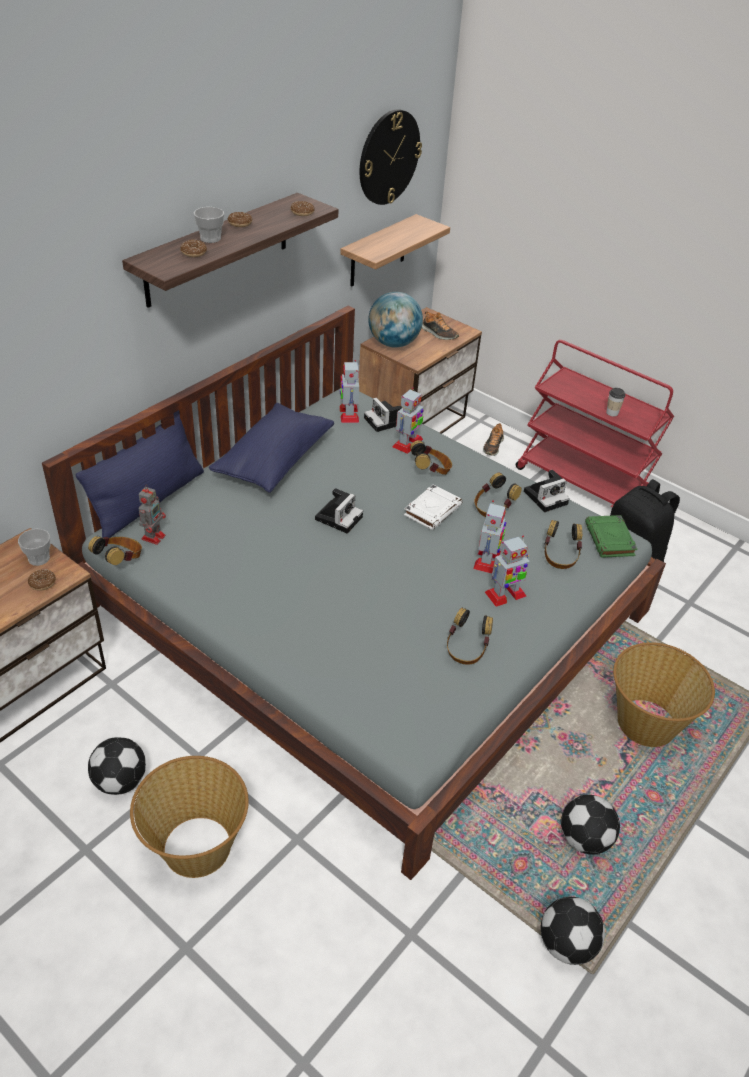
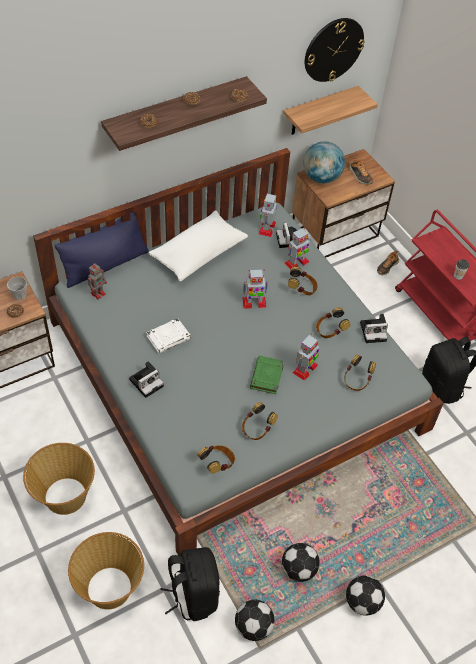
camera: 20 degrees right, 10 degrees up
headphones [88,536,142,565] -> headphones moved to [198,445,235,474]
football [88,737,146,795] -> football moved to [346,575,385,616]
cup [194,207,224,243] -> none
blue pillow [209,403,334,493] -> white pillow [148,210,248,282]
camera [315,488,363,533] -> camera moved to [129,361,164,398]
white book [404,484,462,530] -> white book moved to [146,318,191,353]
toy robot [485,536,530,606] -> toy robot moved to [242,269,268,309]
green book [585,515,637,558] -> green book moved to [250,356,284,394]
basket [613,642,715,747] -> basket moved to [68,532,144,610]
none -> black backpack [160,547,220,621]

